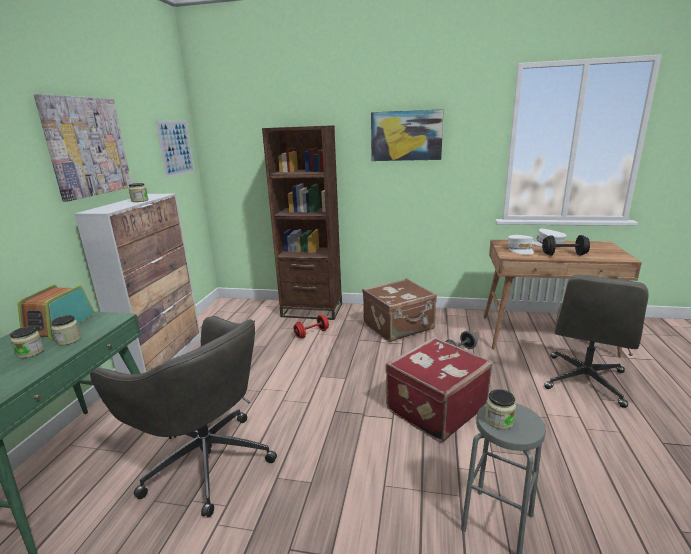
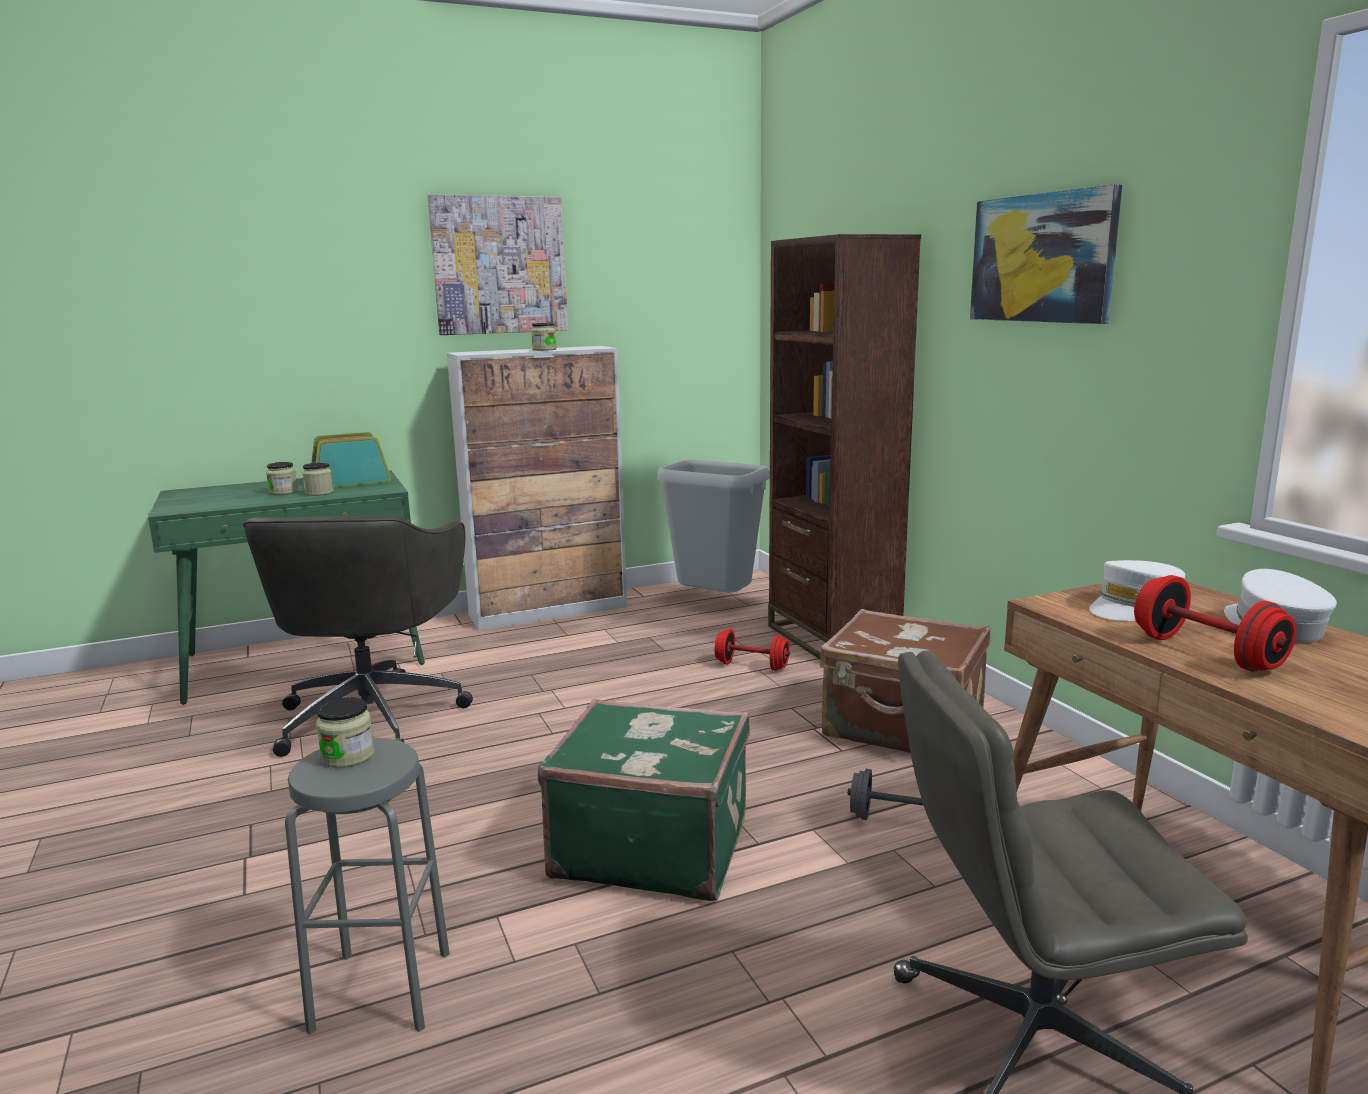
camera: 55 degrees right, 5 degrees down
picture [156,120,194,178] -> none
red suitcase [385,337,493,443] -> green suitcase [538,699,750,901]
black dumbbell [542,235,590,255] -> red dumbbell [1134,575,1296,672]
none -> grey trash can [657,460,770,593]

